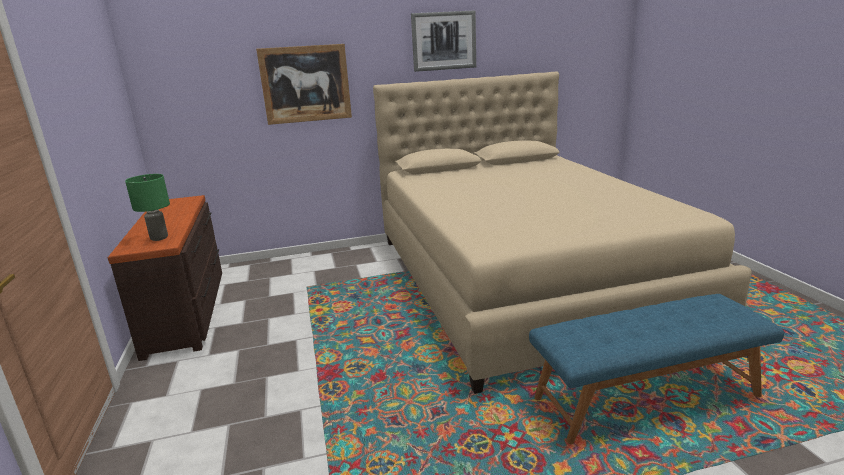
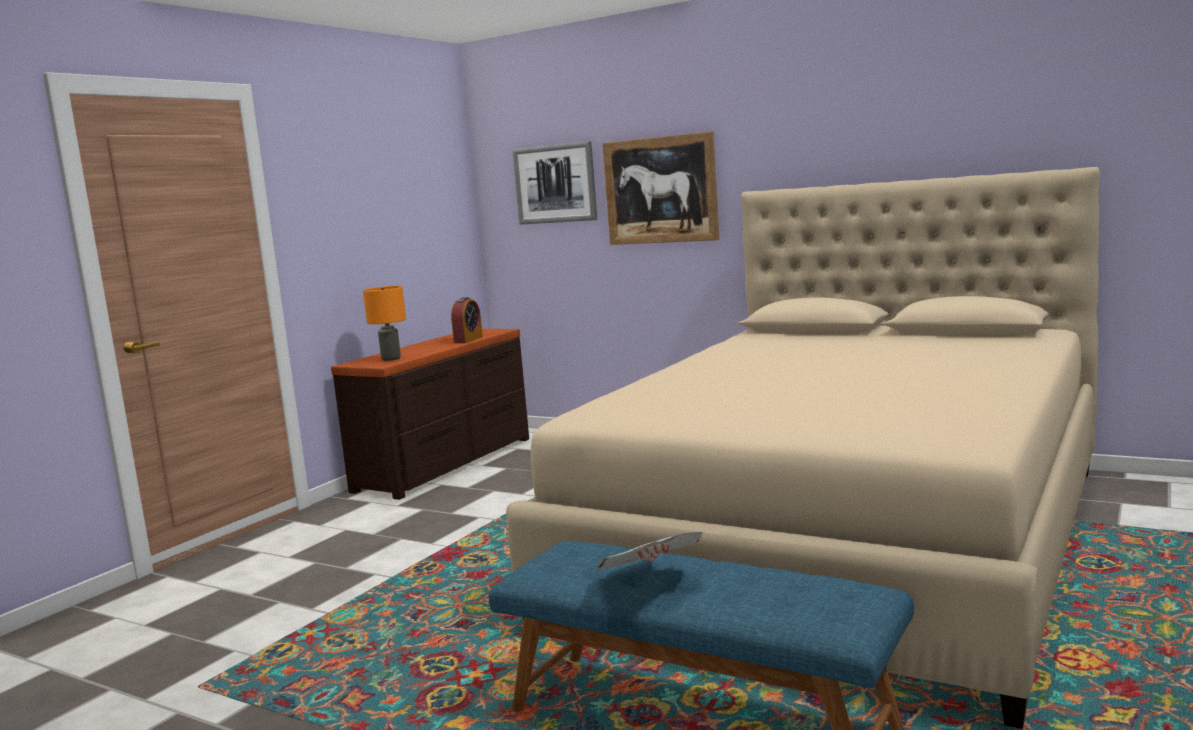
camera: 45 degrees right, 10 degrees down
green table lamp [125,174,170,241] -> orange table lamp [363,286,406,361]
picture [411,10,476,72] -> picture moved to [512,141,597,225]
none -> alarm clock [451,297,483,343]
none -> newspaper [596,532,703,569]

